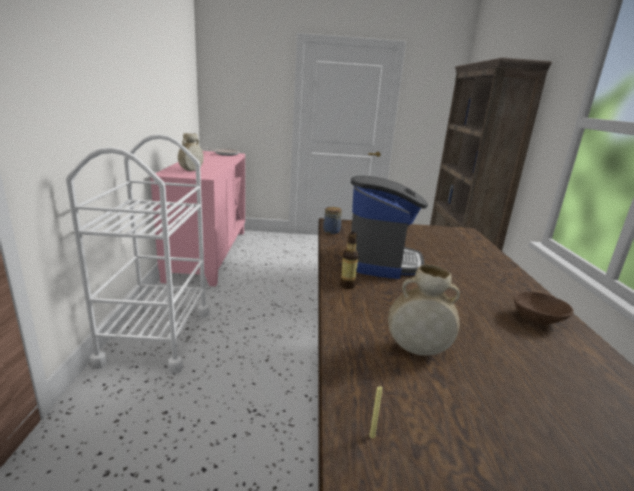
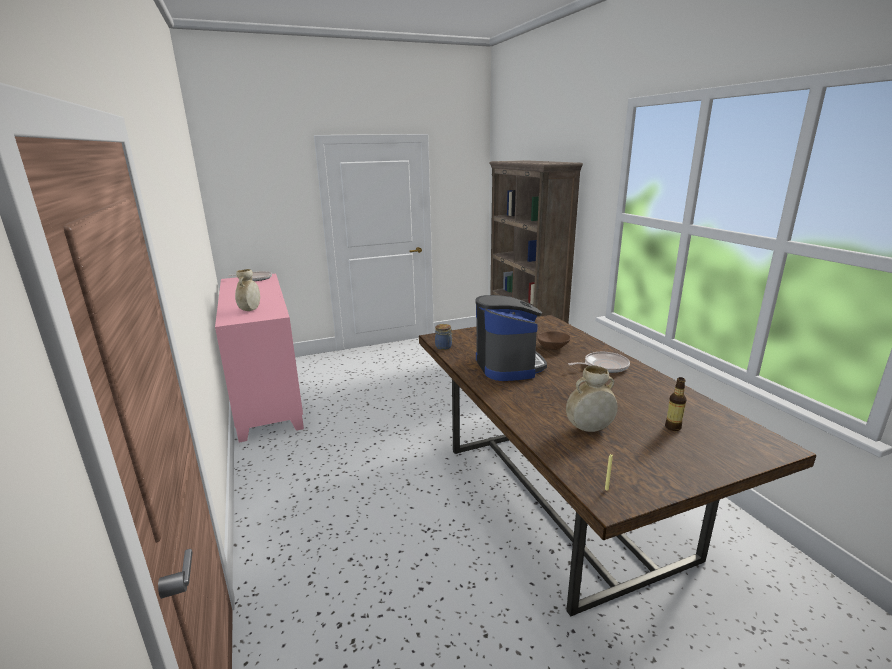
camera: 20 degrees left, 0 degrees up
white cart [66,134,210,374] -> none
bottle [340,232,359,289] -> bottle moved to [665,377,687,431]
brown bowl [514,291,574,325] -> brown bowl moved to [537,331,571,350]
none -> frying pan [568,352,630,373]

